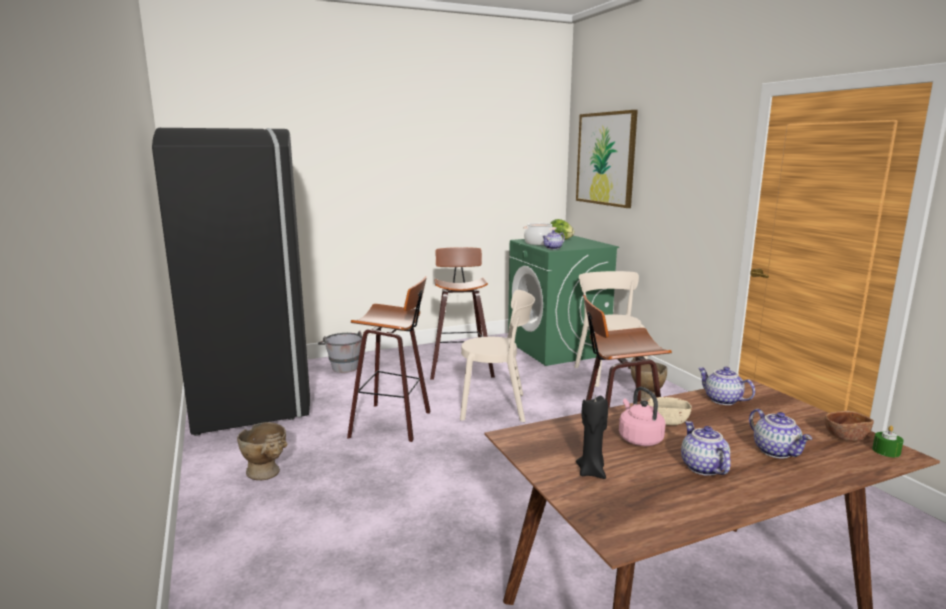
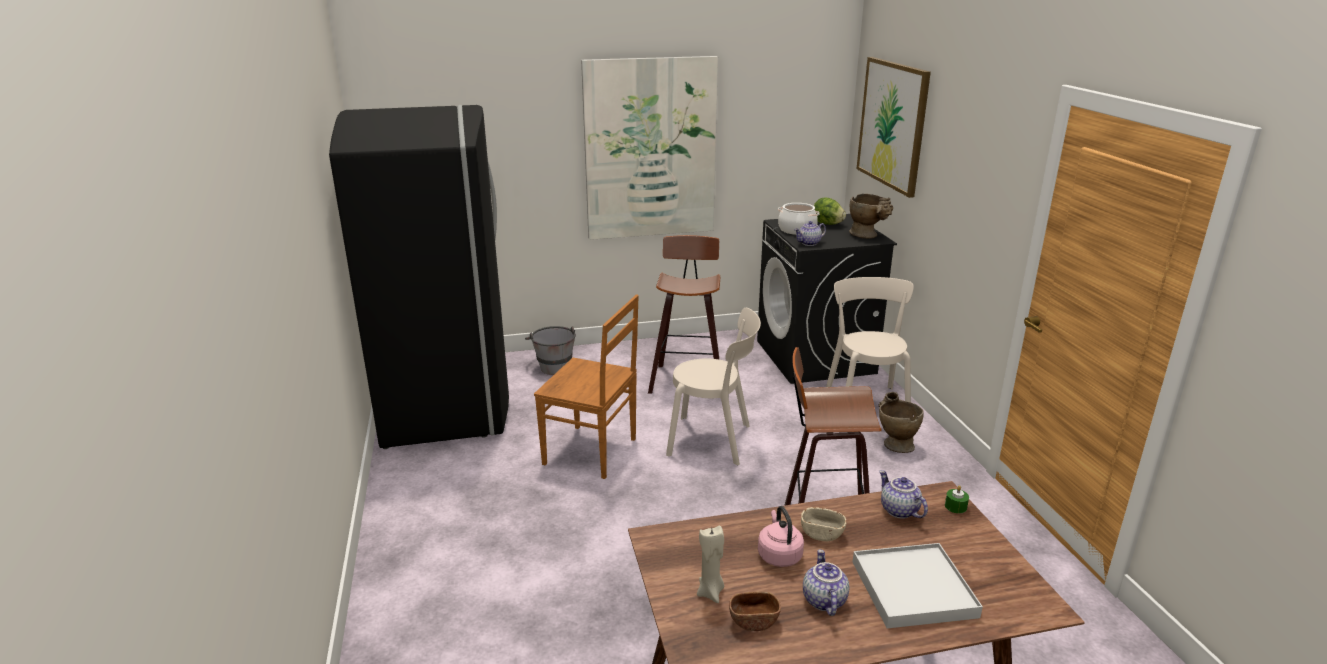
camera: 10 degrees right, 10 degrees up
beige vase [237,422,288,480] -> beige vase moved to [849,194,893,239]
stool [347,276,431,442] -> brown chair [534,294,639,479]
green washing machine [508,236,619,366] -> black washing machine [757,214,897,384]
black candle [576,394,608,479] -> beige candle [697,526,724,603]
teapot [749,409,812,459] -> white tray [853,543,983,629]
brown bowl [825,411,874,441] -> brown bowl moved to [729,591,781,631]
green candle [872,425,904,457] -> green candle moved to [945,485,969,513]
none -> picture [581,56,718,240]

